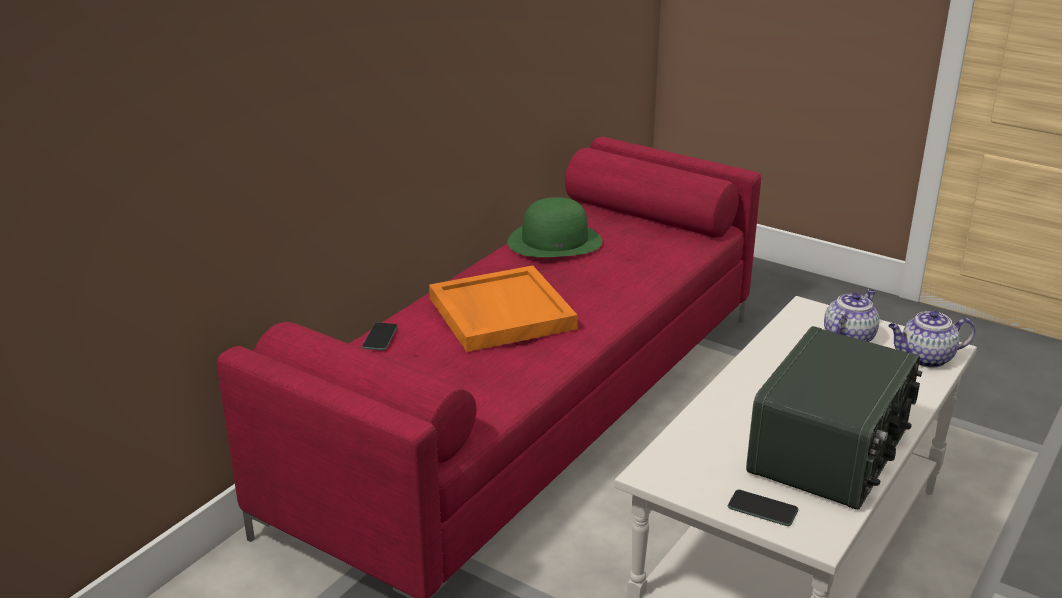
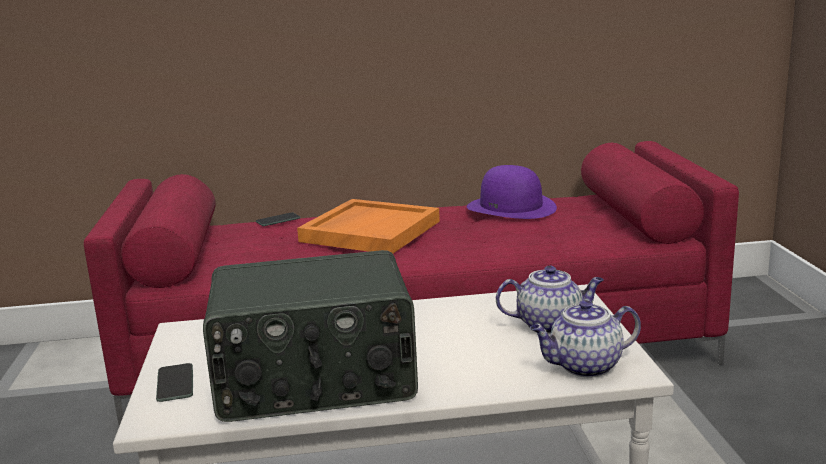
camera: 50 degrees right, 10 degrees down
green hat [507,197,602,257] -> purple hat [467,165,557,219]
teapot [888,310,975,368] -> teapot turned 60 degrees counterclockwise [530,300,641,378]

